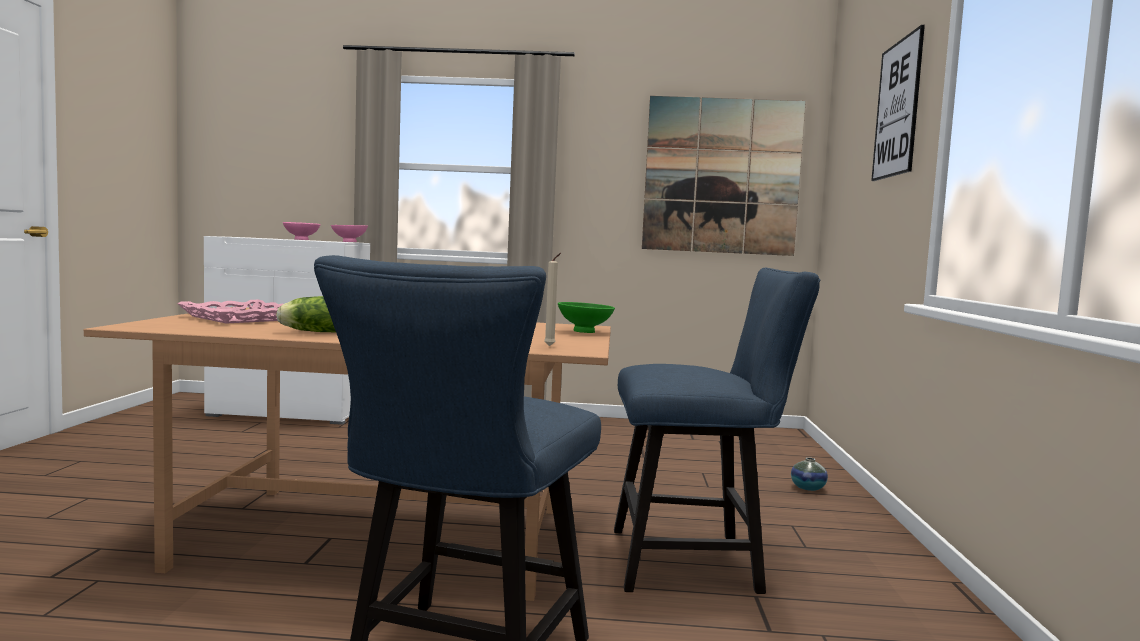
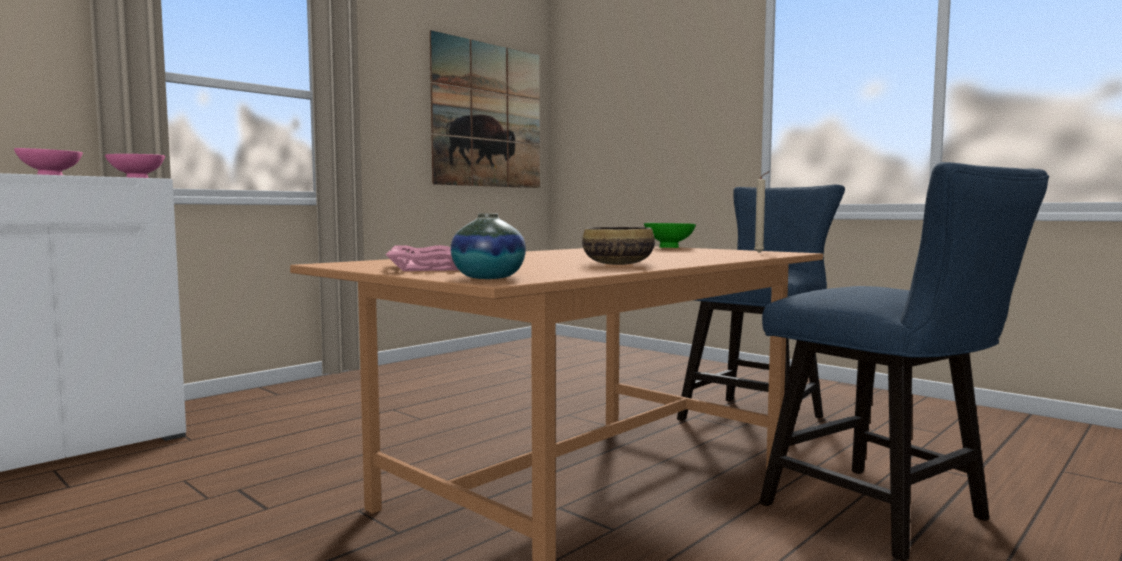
camera: 50 degrees left, 0 degrees up
lettuce [276,296,336,333] -> bowl [582,227,655,265]
vase [791,458,828,491] -> vase moved to [451,213,526,279]
picture [871,25,925,181] -> none

